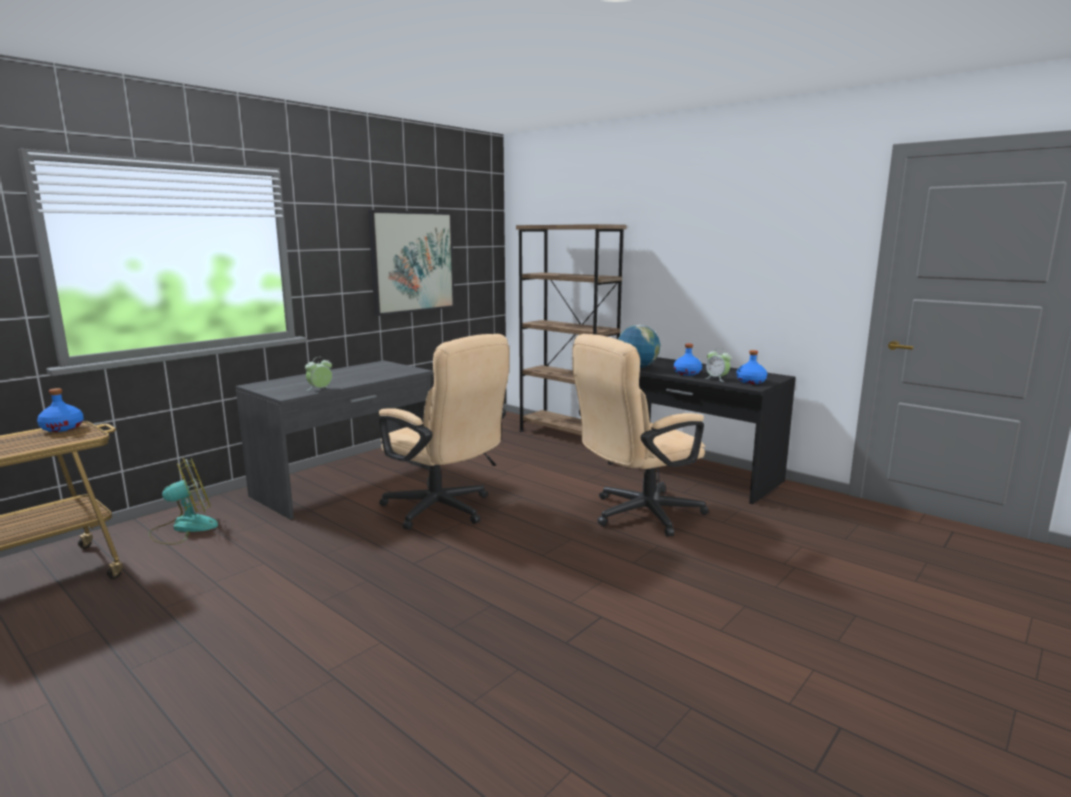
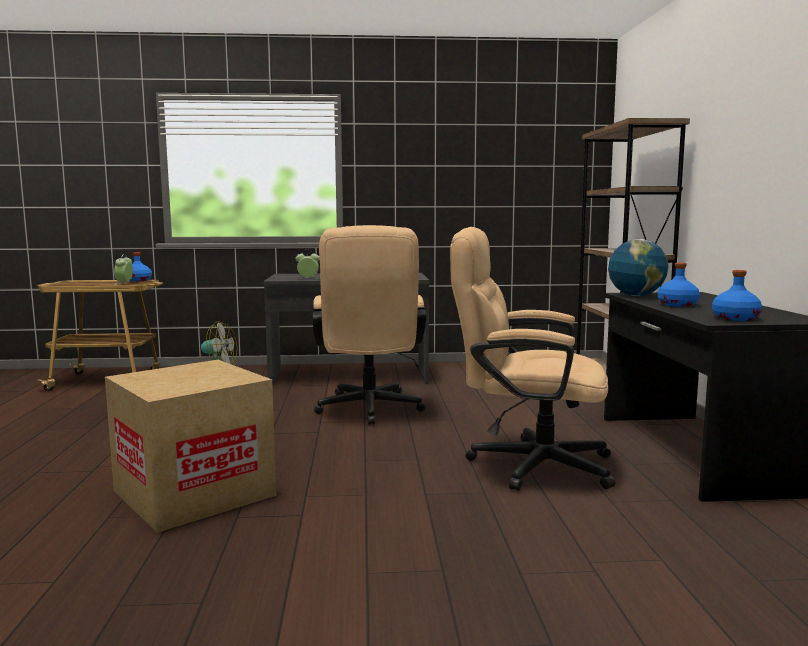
camera: 45 degrees right, 5 degrees down
picture [368,210,455,316] -> none
alarm clock [705,349,731,382] -> alarm clock moved to [114,254,133,285]
none -> cardboard box [105,360,276,533]

